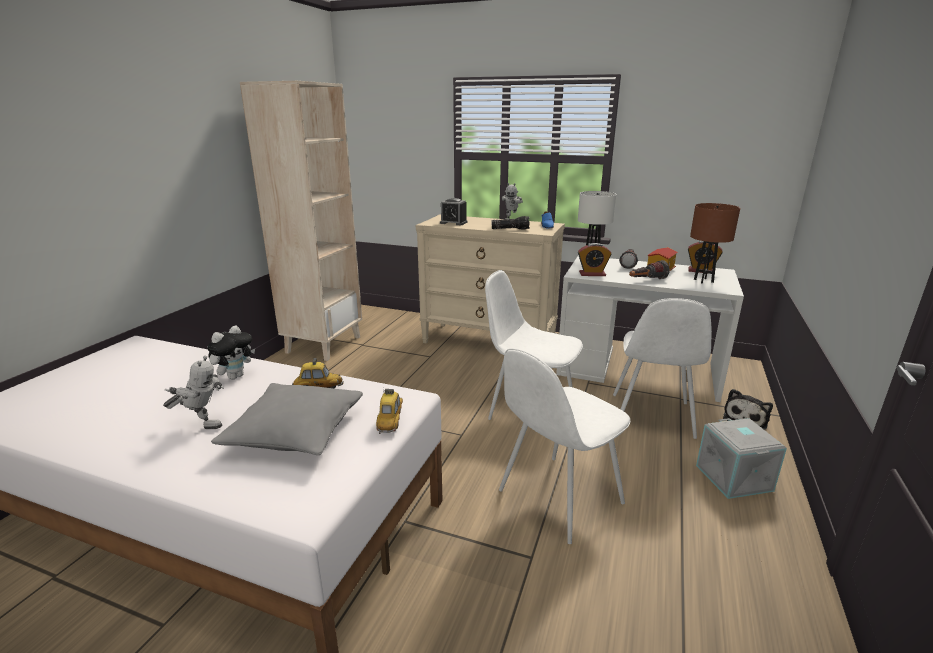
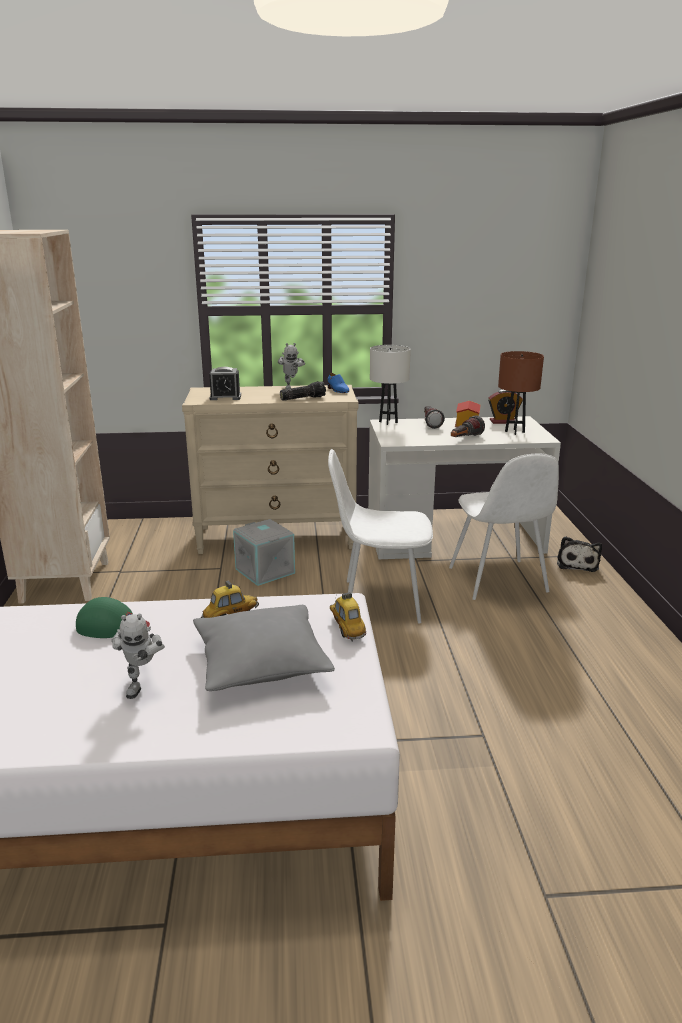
camera: 25 degrees left, 0 degrees up
toy robot [163,356,224,429] -> toy robot turned 105 degrees clockwise [112,614,165,699]
plush toy [208,326,255,380] -> green cap [76,597,150,638]
white chair [499,348,630,544] -> none
alarm clock [578,243,611,276] -> none
grey storage box [696,418,787,499] -> grey storage box moved to [233,519,295,586]

